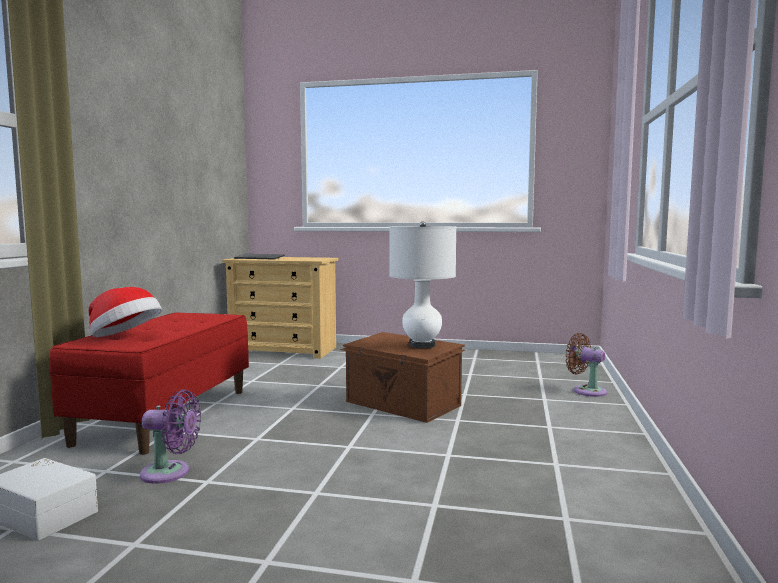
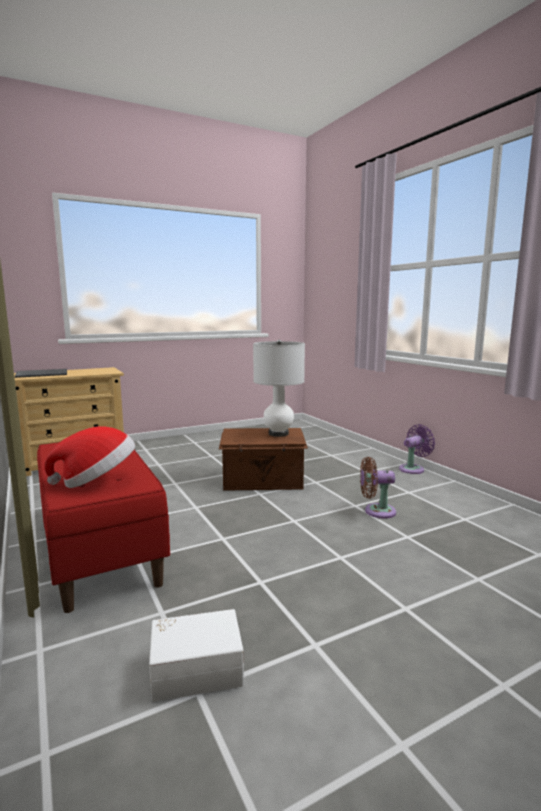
camera: 40 degrees left, 5 degrees up
purple fan [140,389,201,484] -> purple fan moved to [399,424,435,474]
brown fan [565,333,607,397] -> brown fan moved to [360,457,396,518]

